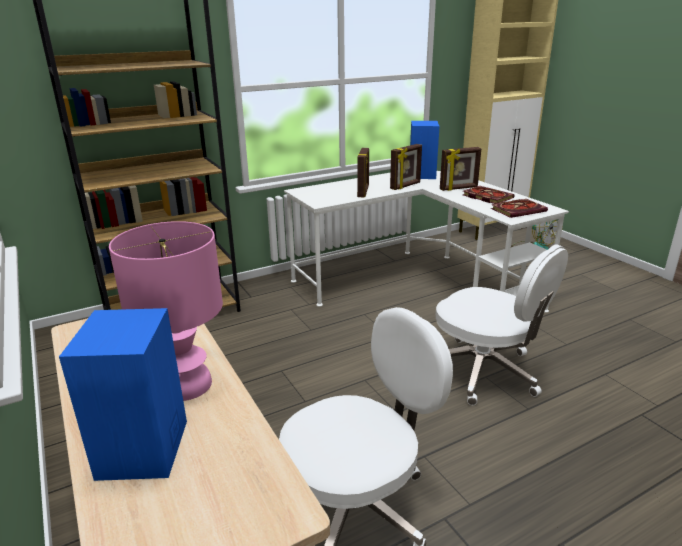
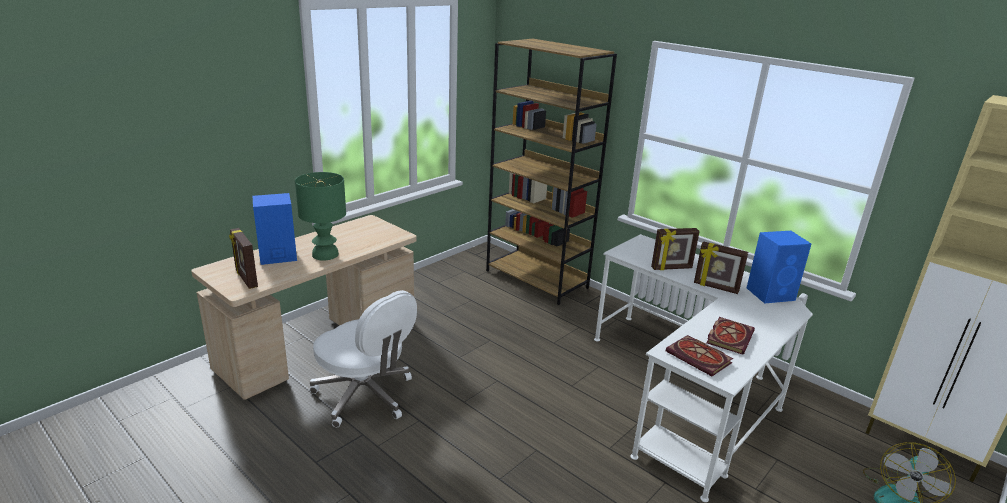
camera: 70 degrees right, 0 degrees up
pink table lamp [109,221,223,401] -> green table lamp [295,172,346,260]
white office chair [436,244,568,405] -> none
picture frame [440,147,482,191] -> picture frame moved to [229,228,258,289]

